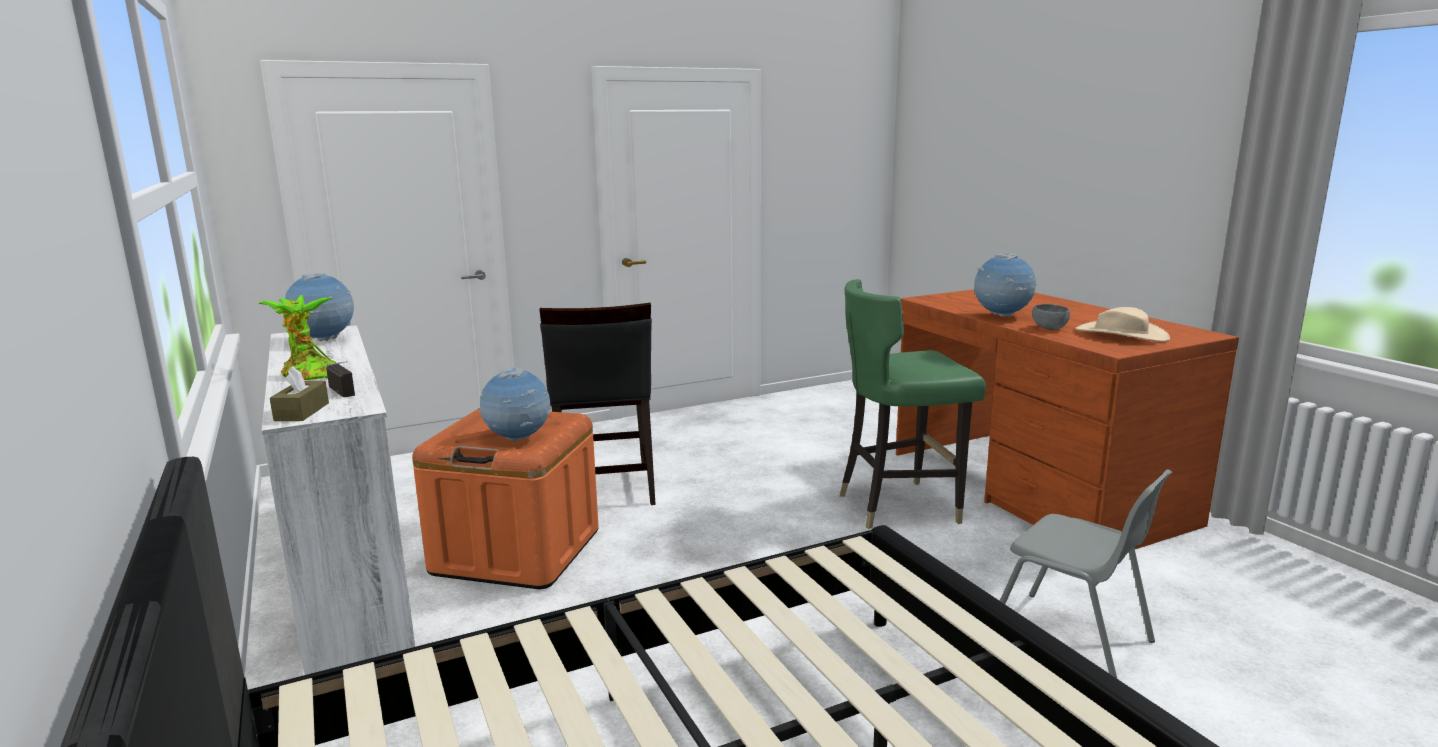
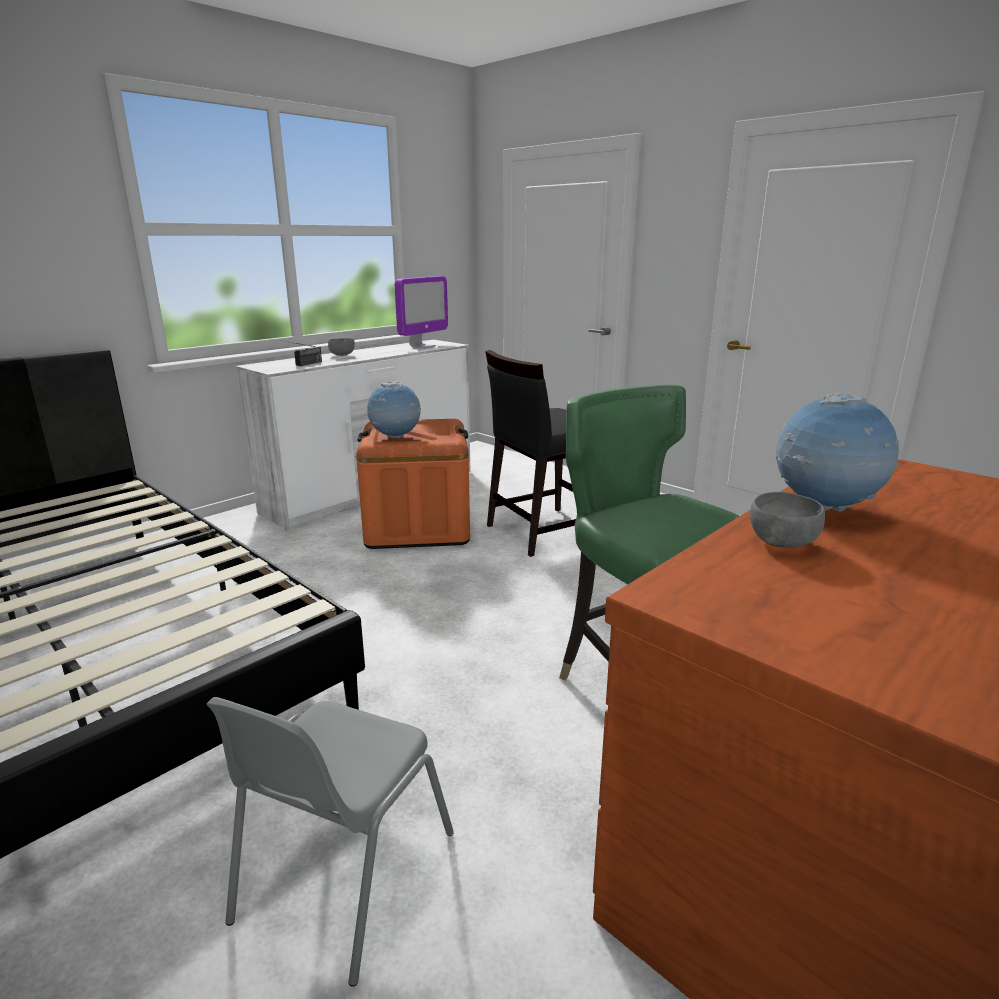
camera: 70 degrees right, 5 degrees up
potted plant [258,295,336,380] -> grey bowl [328,338,355,356]
brown tissue box [270,366,329,421] -> none
globe [284,273,354,341] -> monitor [395,276,448,348]
beige hat [1075,307,1170,342] -> none

